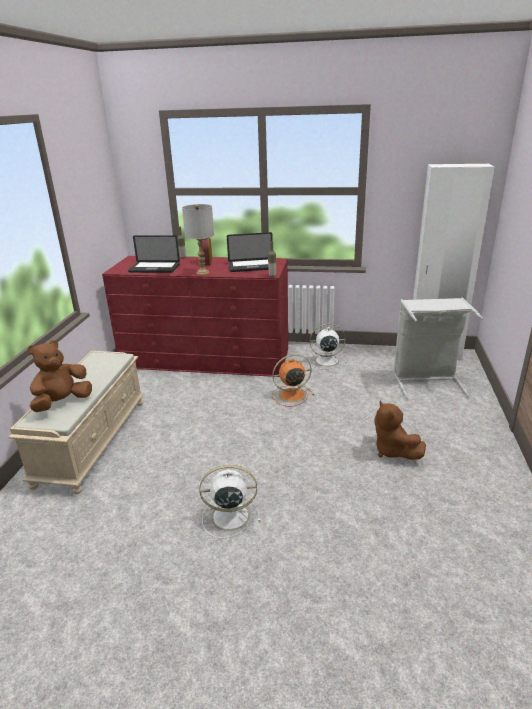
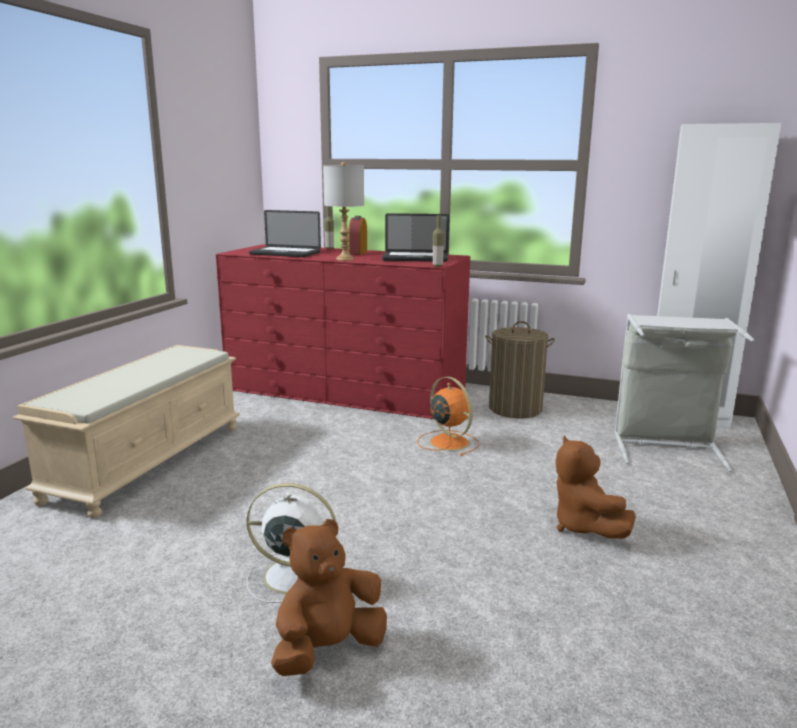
camera: 10 degrees right, 10 degrees down
brown plush toy [28,340,92,412] -> brown plush toy moved to [271,519,387,676]
orange fan [272,354,314,407] -> orange fan turned 60 degrees clockwise [417,377,479,456]
white fan [309,323,347,370] -> laundry basket [485,321,555,418]

